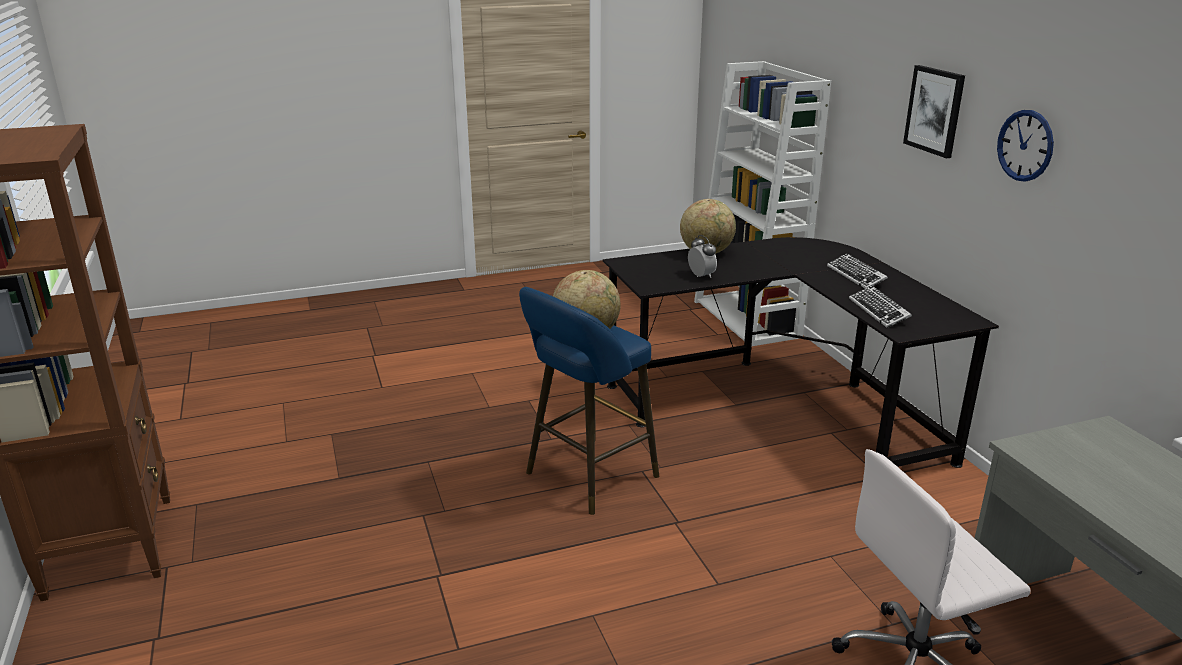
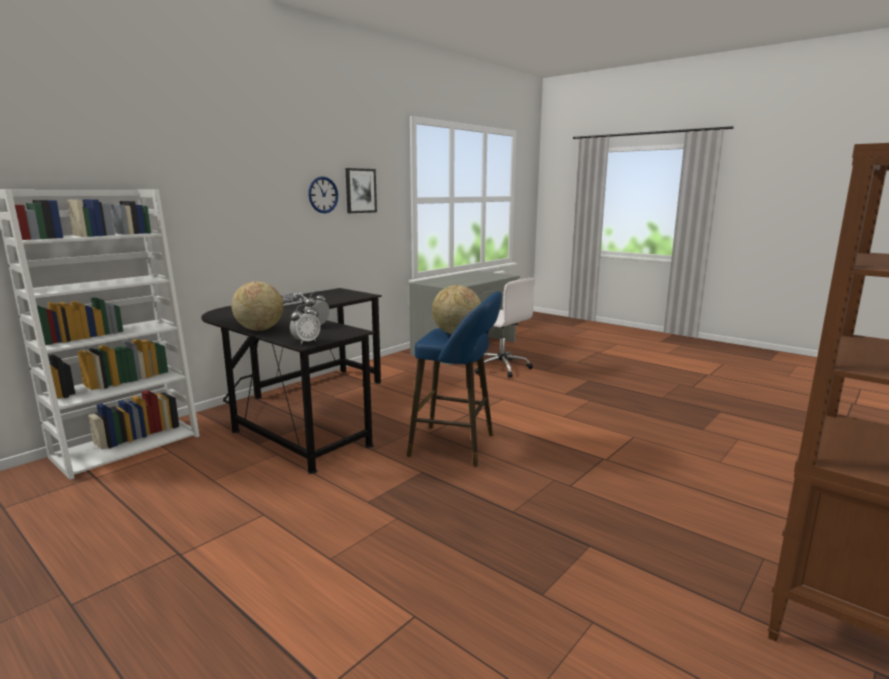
camera: 120 degrees left, 10 degrees down
keyboard [849,285,912,328] -> none
picture [903,65,965,158] -> picture moved to [345,168,377,213]
none -> alarm clock [290,304,320,344]

